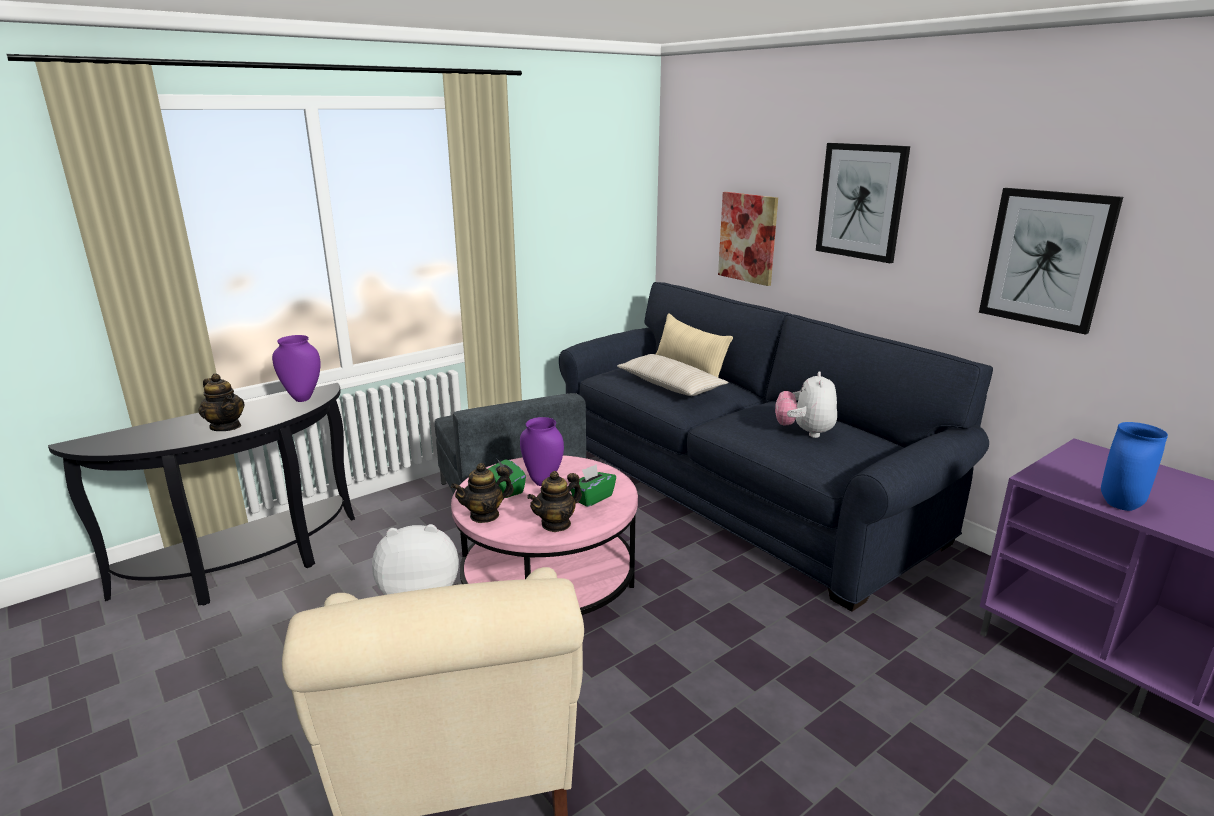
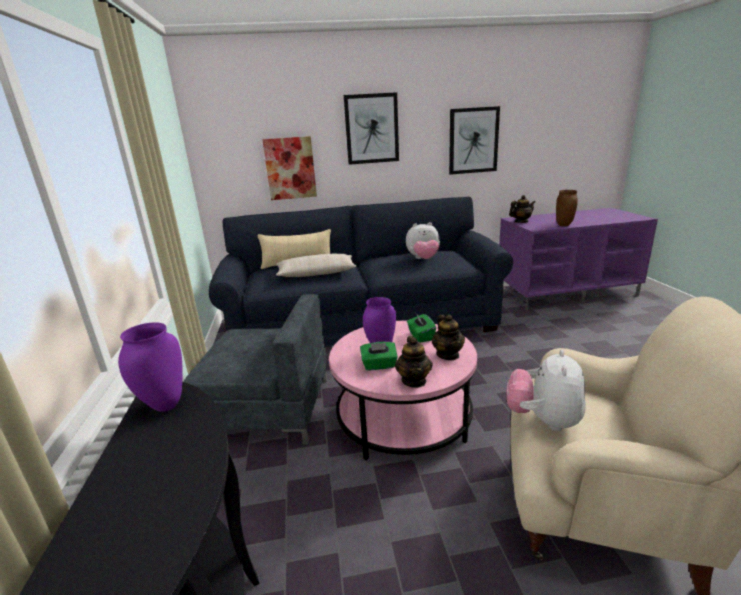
camera: 60 degrees left, 0 degrees up
teapot [198,374,245,431] -> teapot moved to [509,195,535,223]
plush toy [775,371,837,438] -> plush toy turned 45 degrees counterclockwise [406,222,440,259]
blue vase [1101,422,1168,511] -> brown vase [556,190,578,226]

